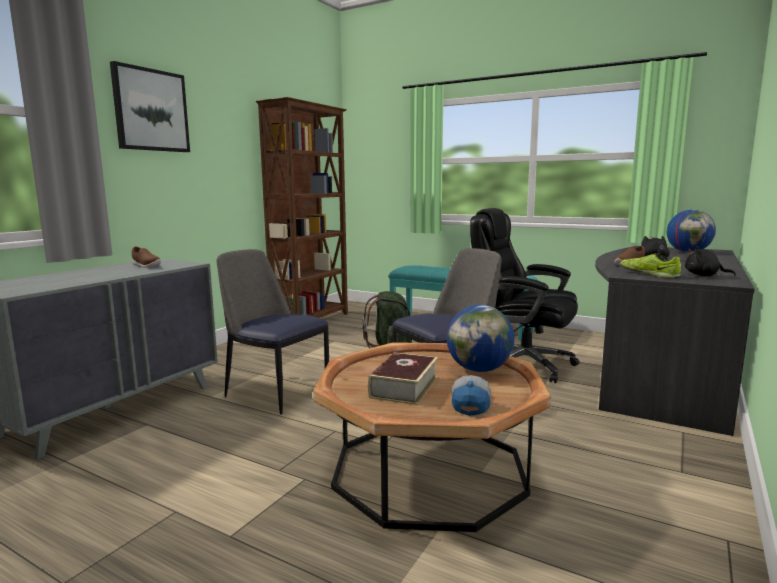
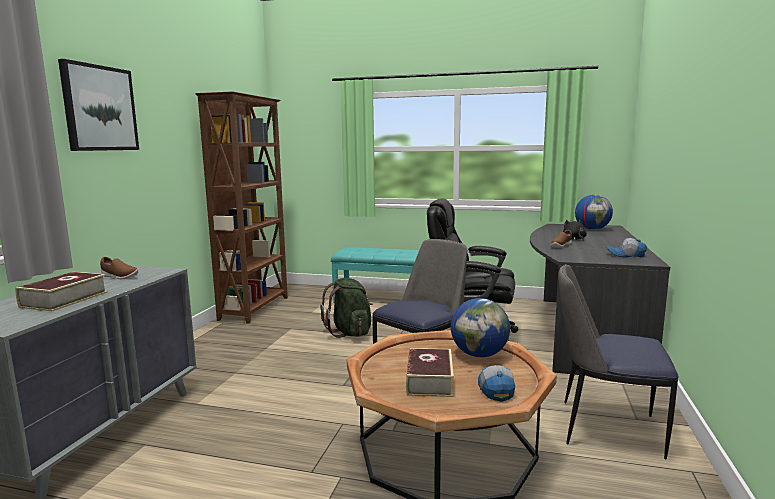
camera: 15 degrees left, 0 degrees up
chair [217,249,329,414] -> chair moved to [559,264,679,459]
shoe [620,253,681,279] -> none
black plush toy [685,246,736,276] -> cap [606,238,647,258]
none -> book [15,272,108,311]

